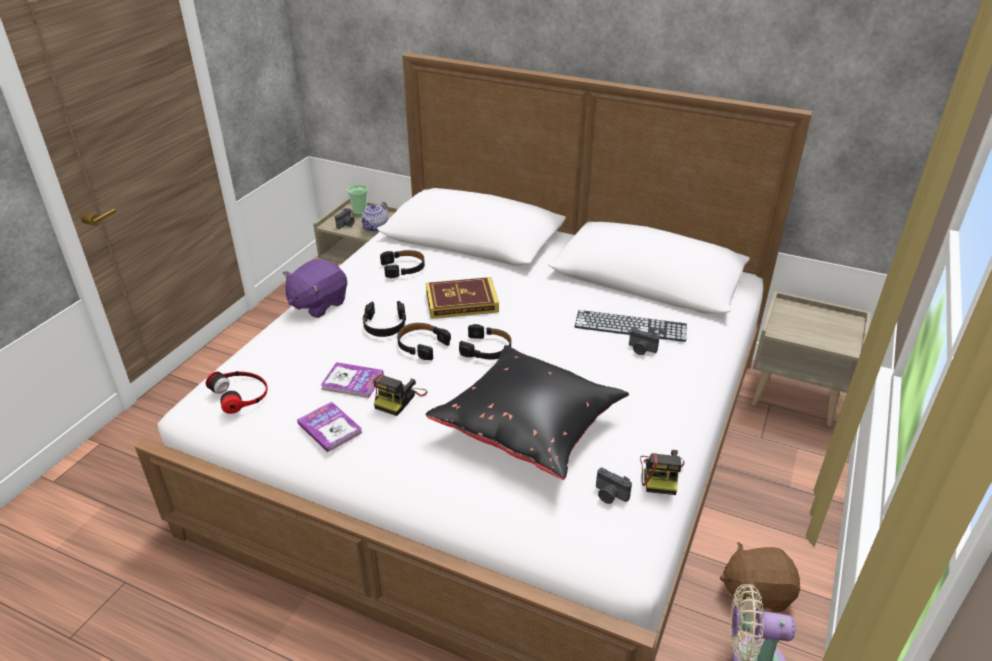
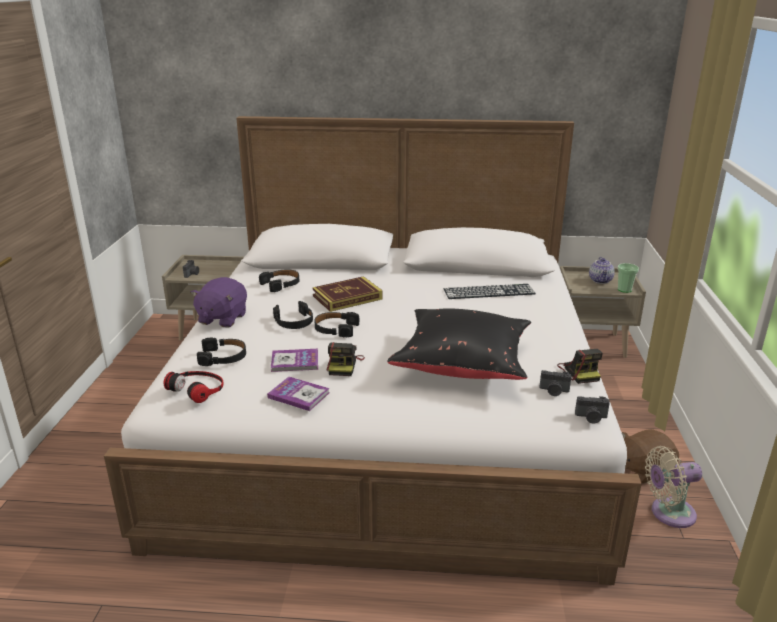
camera: 20 degrees left, 10 degrees down
cup [347,184,368,215] -> cup moved to [618,263,639,293]
teapot [360,202,388,232] -> teapot moved to [589,257,615,284]
black headphones [459,324,511,360] -> black headphones moved to [197,338,246,366]
camera [629,328,660,355] -> camera moved to [575,396,610,424]

